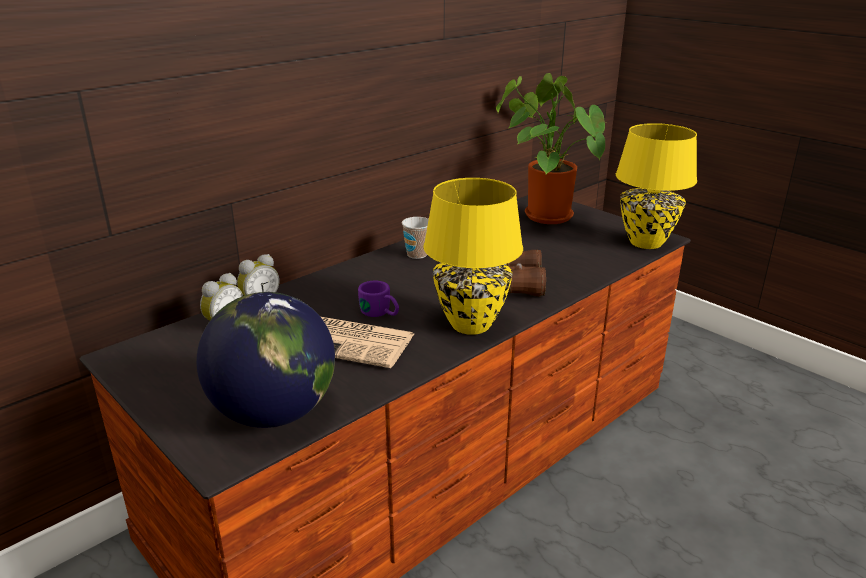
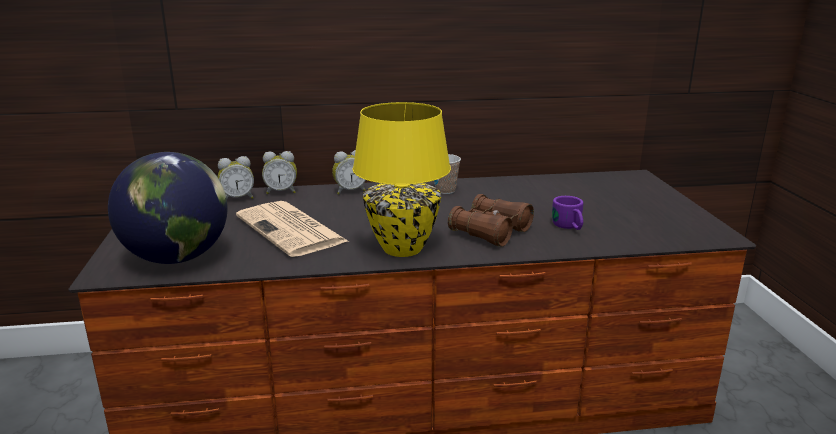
camera: 35 degrees right, 5 degrees down
purple mug [358,281,399,317] -> purple mug moved to [552,196,584,230]
potted plant [496,73,605,224] -> none
yellow table lamp [616,123,697,249] -> none
none -> alarm clock [332,150,366,194]

